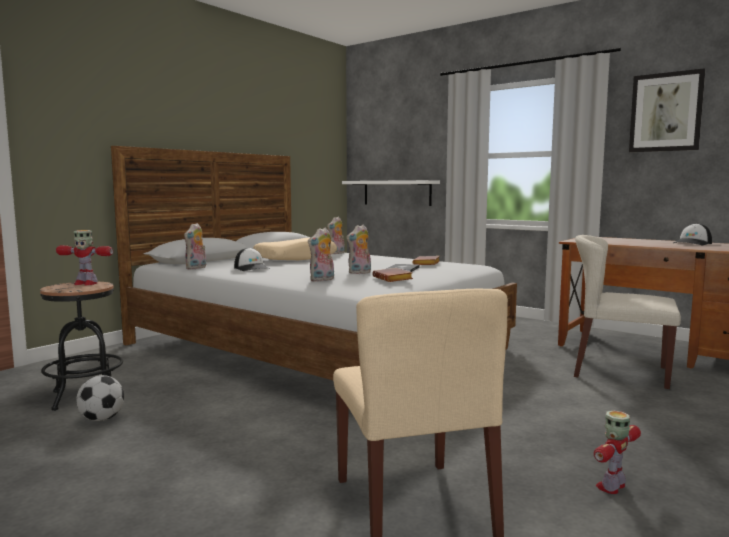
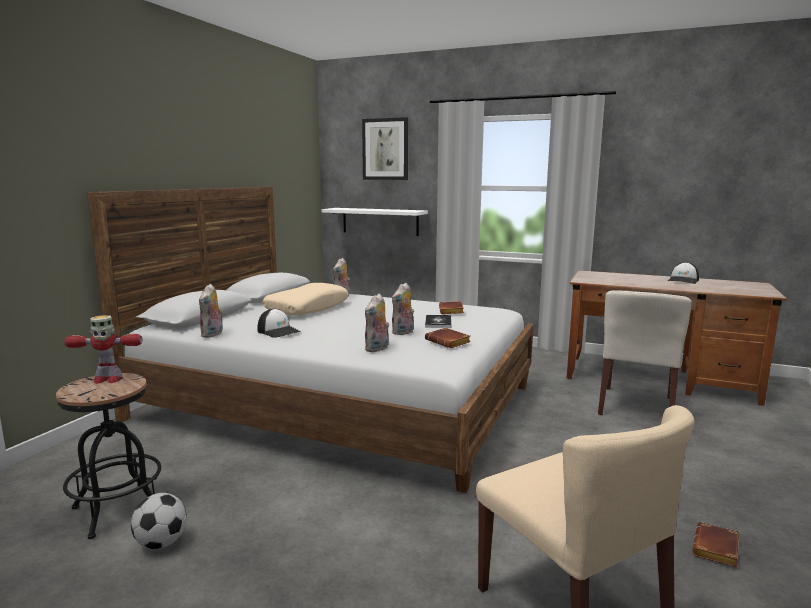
camera: 15 degrees left, 5 degrees up
beige chair [574,235,681,389] -> beige chair turned 75 degrees counterclockwise [598,290,692,415]
toy robot [594,410,641,494] -> brown book [692,522,739,567]
picture [629,68,705,152] -> picture moved to [362,117,408,180]

